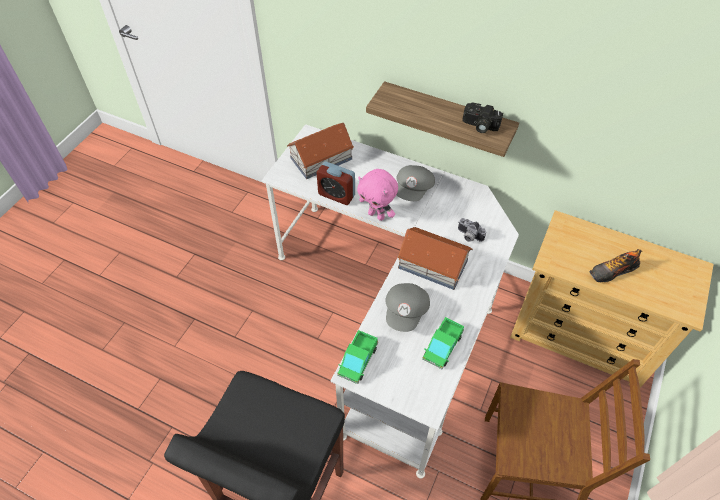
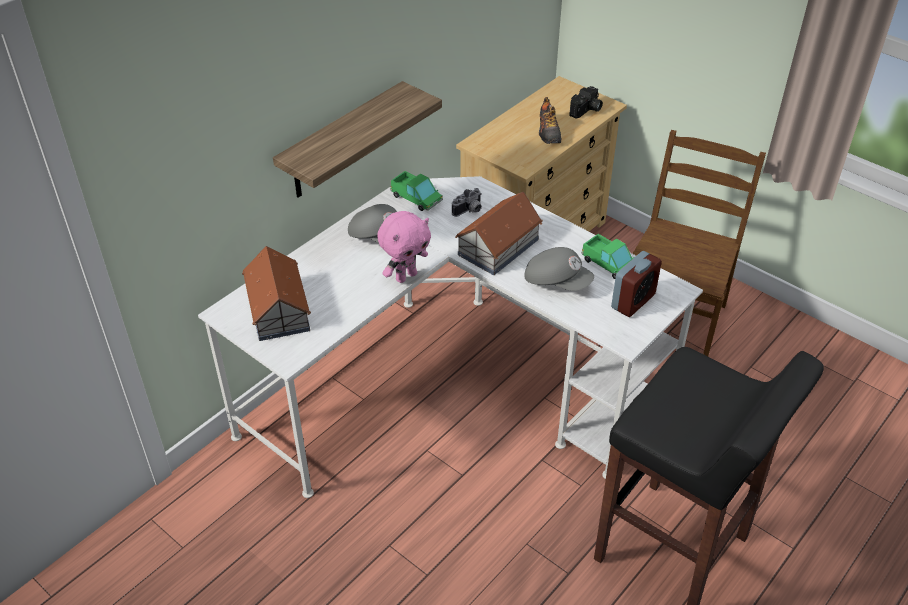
camera: 75 degrees left, 10 degrees down
alarm clock [317,161,355,205] -> alarm clock moved to [611,251,662,317]
toy truck [337,330,378,384] -> toy truck moved to [390,171,443,211]
camera [462,102,503,133] -> camera moved to [569,86,603,119]

